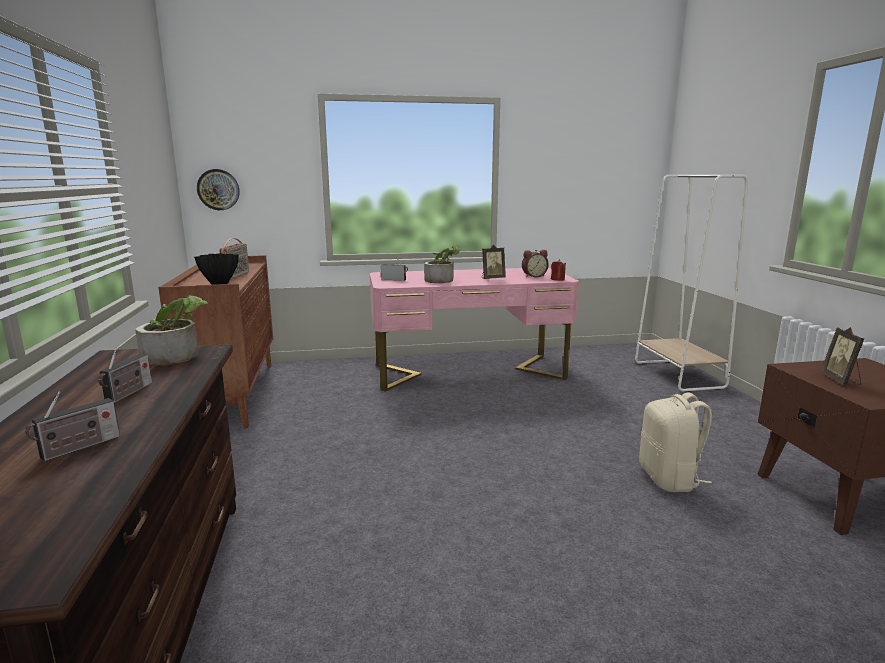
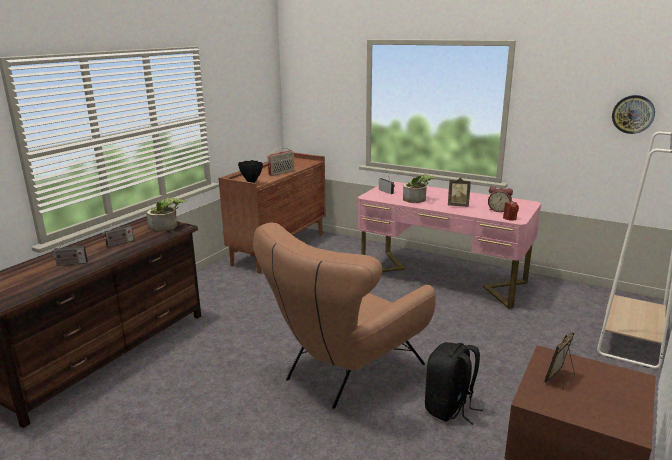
camera: 40 degrees right, 5 degrees up
wall clock [197,169,240,210] -> wall clock moved to [612,95,655,134]
beige backpack [639,393,712,492] -> black backpack [425,342,483,425]
none -> brown armchair [253,223,436,409]

